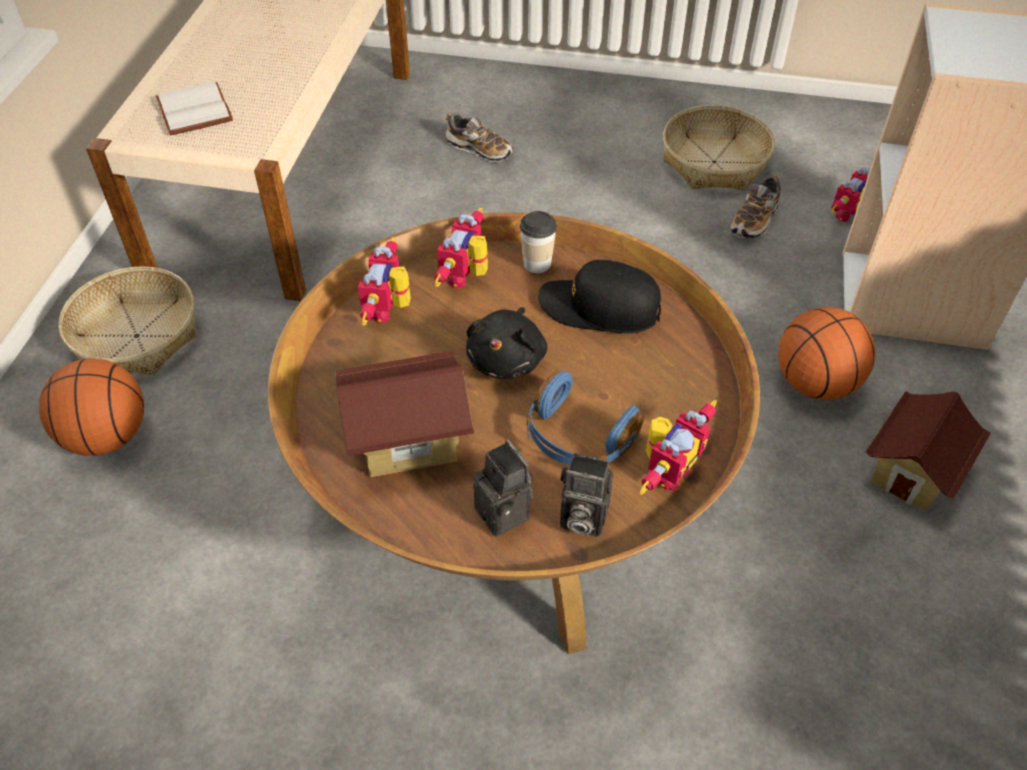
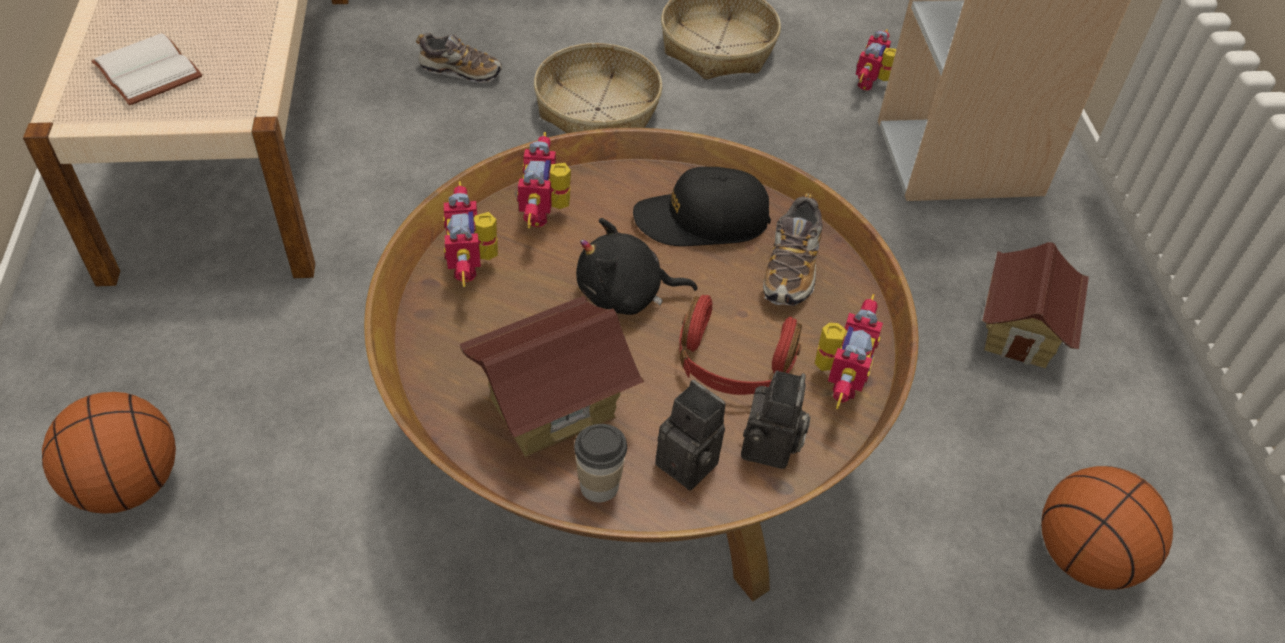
camera: 20 degrees left, 0 degrees up
basket [59,266,196,375] -> basket moved to [534,43,662,133]
black plush toy [466,307,547,379] -> black plush toy turned 90 degrees clockwise [576,218,697,315]
cup [520,211,557,273] -> cup moved to [574,424,627,502]
blue headphones [527,371,644,465] -> red headphones [679,295,802,395]
camera [560,453,613,537] -> camera turned 75 degrees counterclockwise [741,371,811,469]
shoe [731,174,781,238] -> shoe moved to [763,193,823,306]
basketball [778,307,875,400] -> basketball moved to [1041,466,1173,590]

